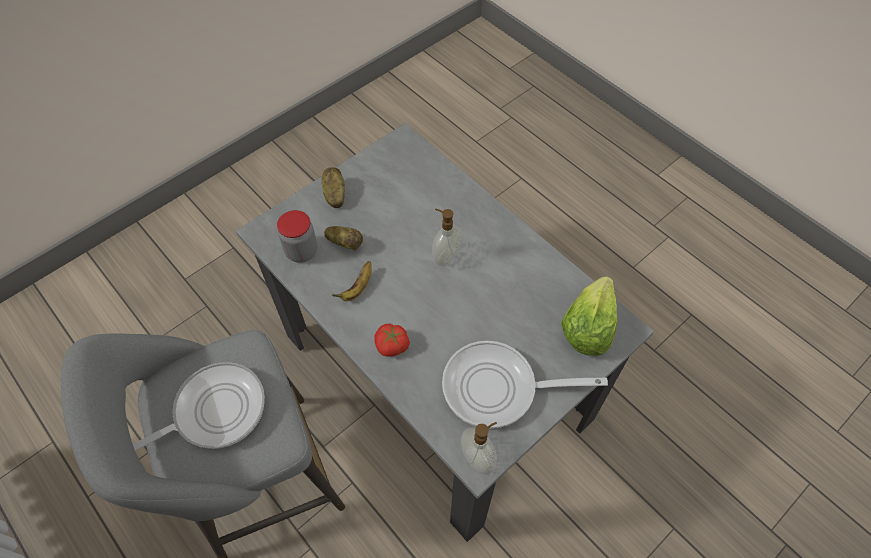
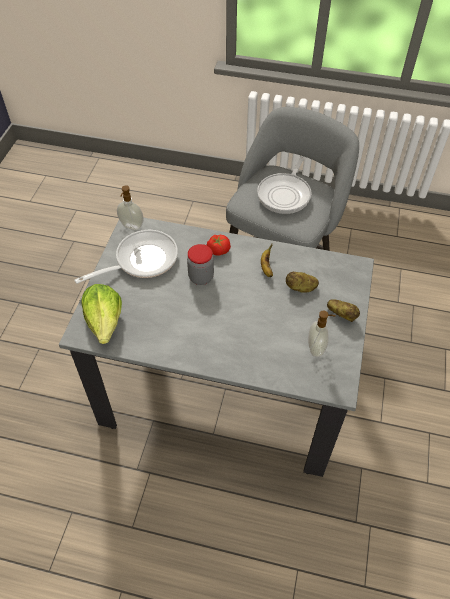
camera: 145 degrees right, 5 degrees down
jar [277,210,317,263] -> jar moved to [187,244,214,285]
soap dispenser [432,209,462,266] -> soap dispenser moved to [308,310,336,357]

